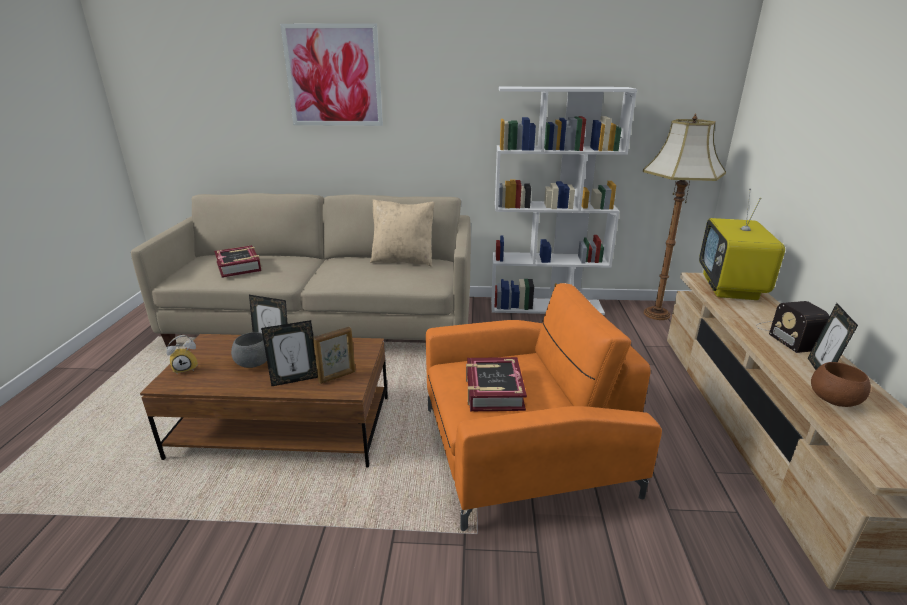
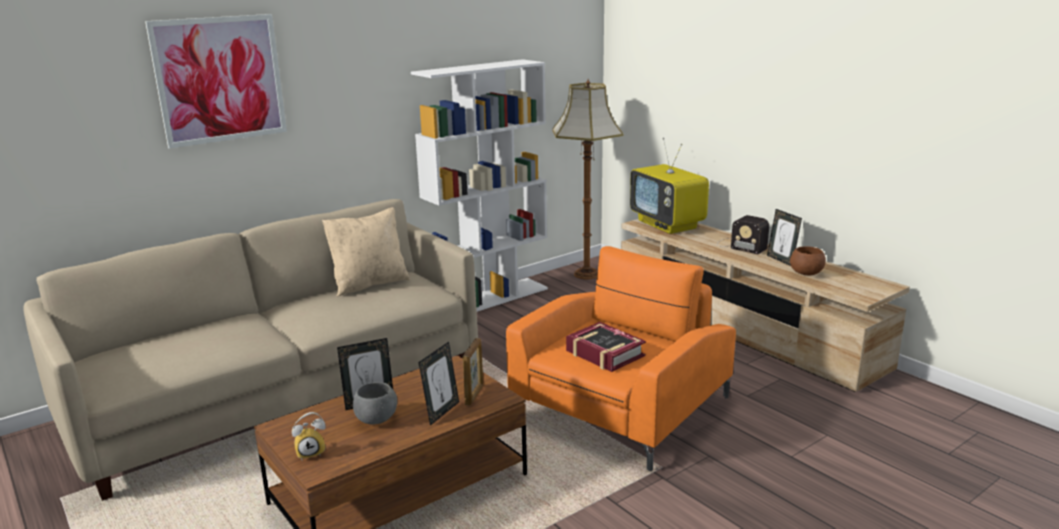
camera: 40 degrees left, 5 degrees down
alarm clock [166,335,198,375] -> alarm clock turned 45 degrees clockwise [292,412,326,460]
book [214,245,262,278] -> none

